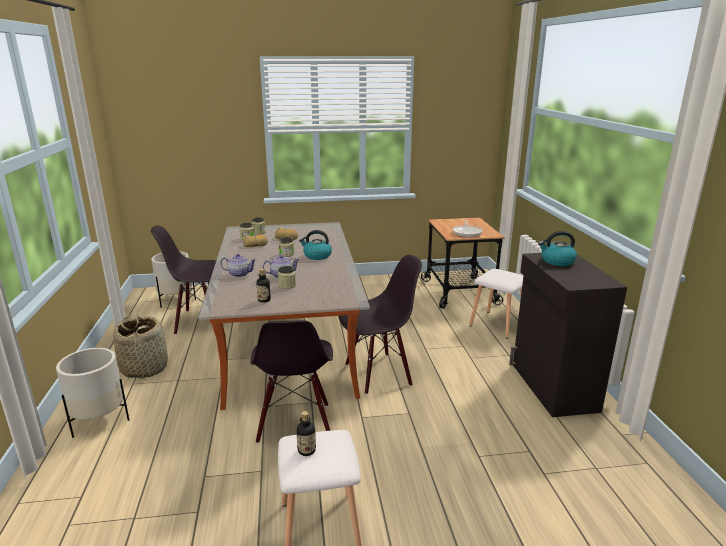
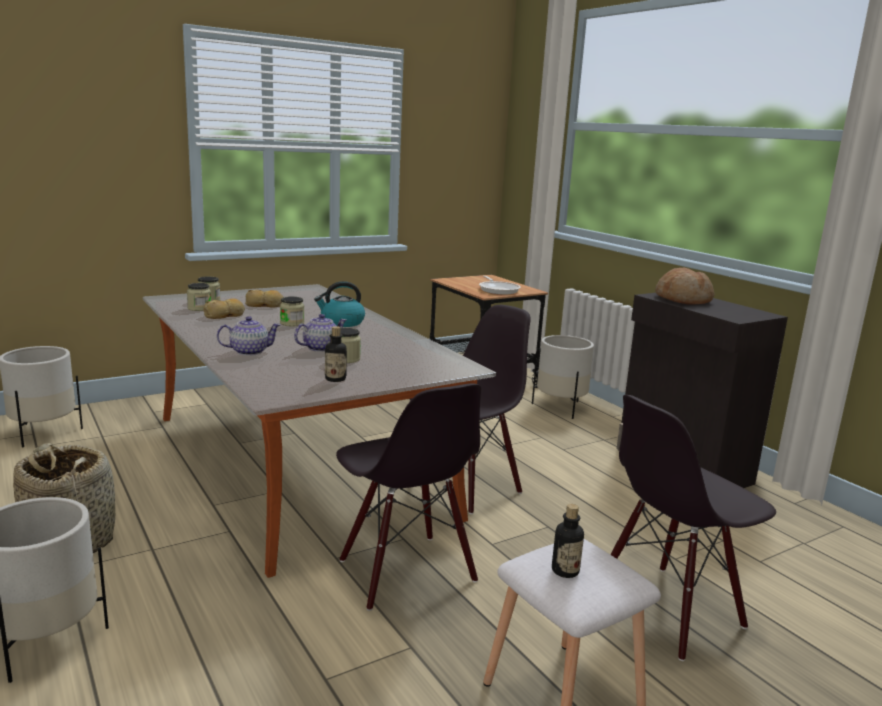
camera: 25 degrees left, 5 degrees down
black chair [151,225,216,335] -> black chair moved to [610,395,776,661]
white stool [469,269,523,338] -> white planter [532,335,594,419]
kettle [538,231,577,266] -> bread [655,267,714,305]

